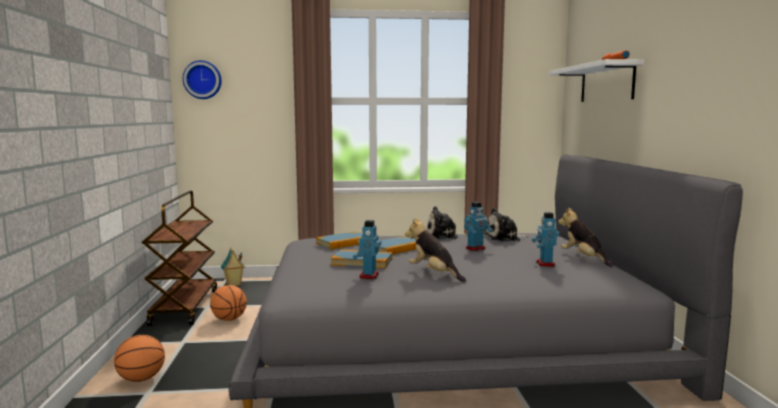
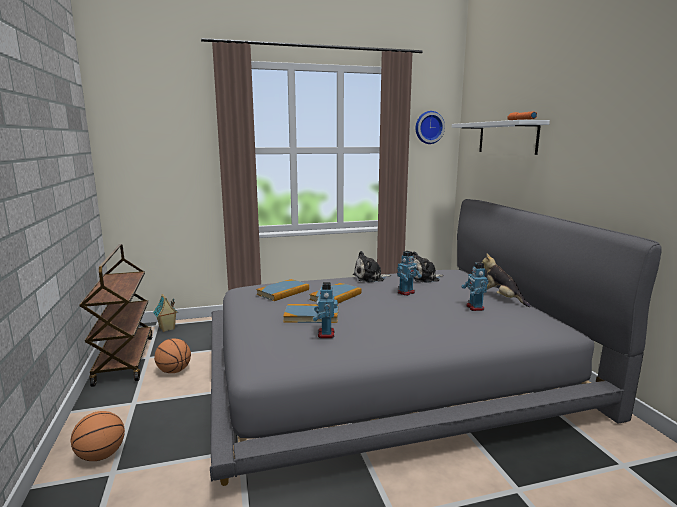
camera: 10 degrees left, 5 degrees up
wall clock [183,60,222,99] -> wall clock moved to [415,111,445,144]
plush toy [405,217,466,282] -> none

